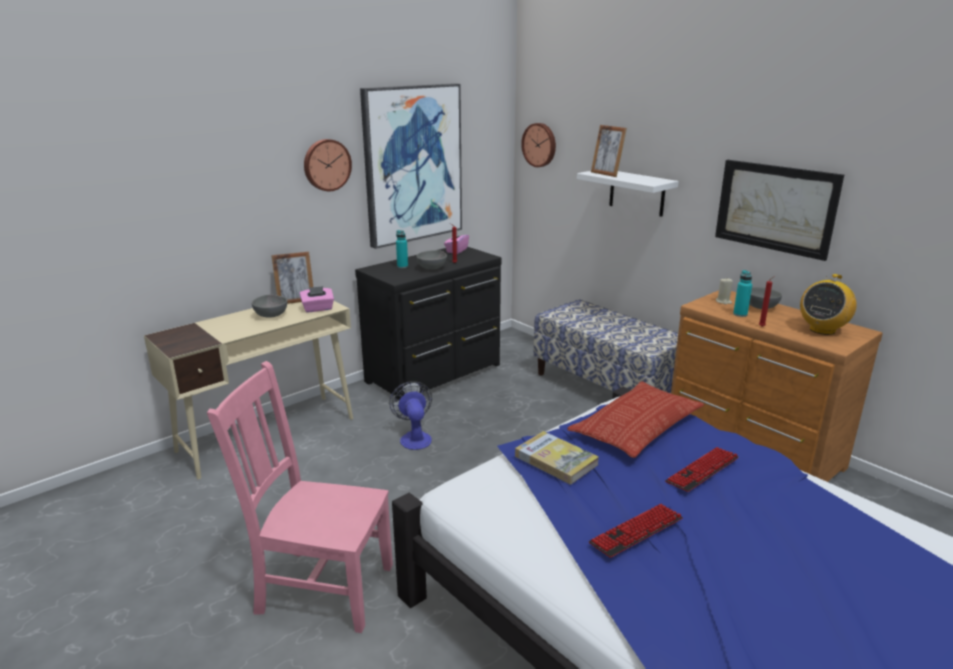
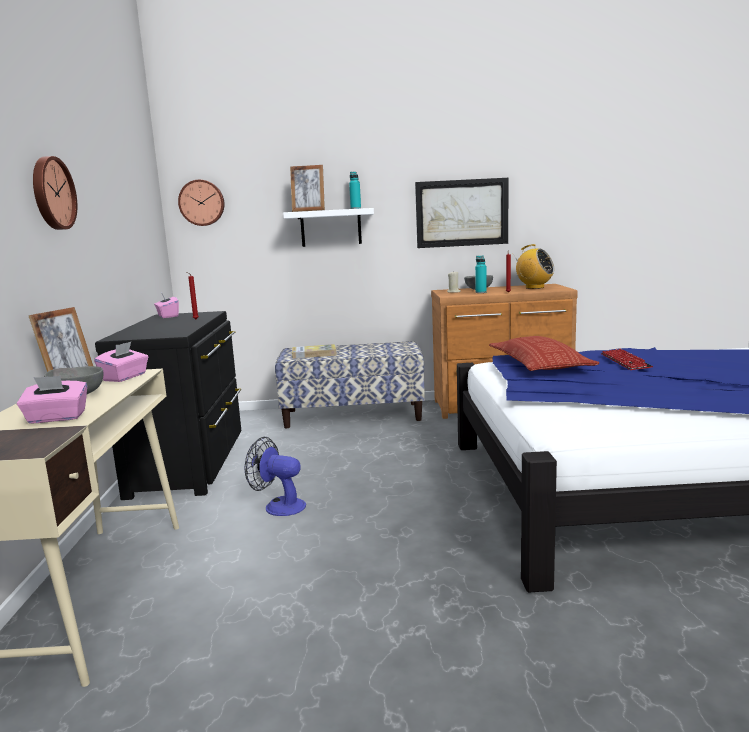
camera: 50 degrees left, 10 degrees down
pink chair [207,361,393,633] -> none
picture [360,83,462,249] -> none
turquoise bottle [396,230,408,268] -> turquoise bottle moved to [349,172,361,209]
grey bowl [416,250,447,270] -> none
book [515,431,599,485] -> book moved to [292,344,337,359]
keyboard [589,504,683,557] -> none
radio [800,274,857,335] -> radio turned 45 degrees counterclockwise [513,244,555,289]
none -> pink tissue box [17,376,87,423]

